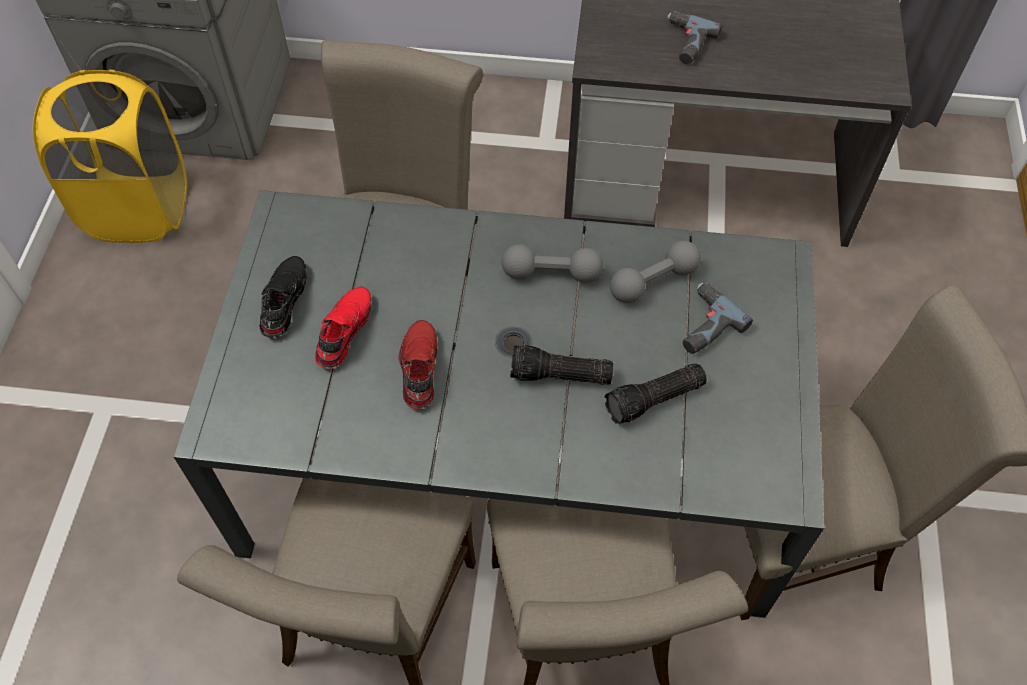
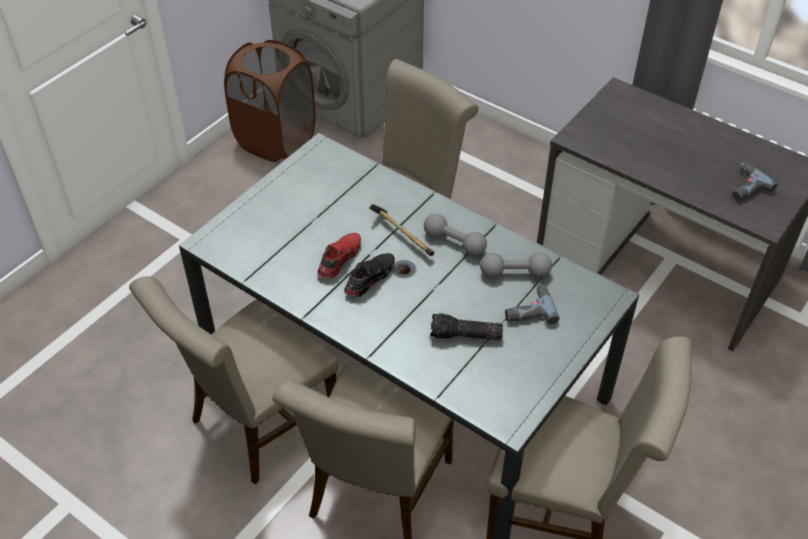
camera: 30 degrees right, 10 degrees down
yellow laundry basket [33,69,187,243] -> brown laundry basket [224,40,316,162]
black shoe [260,256,307,338] -> black shoe moved to [344,253,395,298]
red shoe [315,286,372,369] -> none
flashlight [510,345,614,385] -> none
power drill [667,11,722,64] -> power drill moved to [732,163,778,201]
none -> hammer [369,204,434,256]

